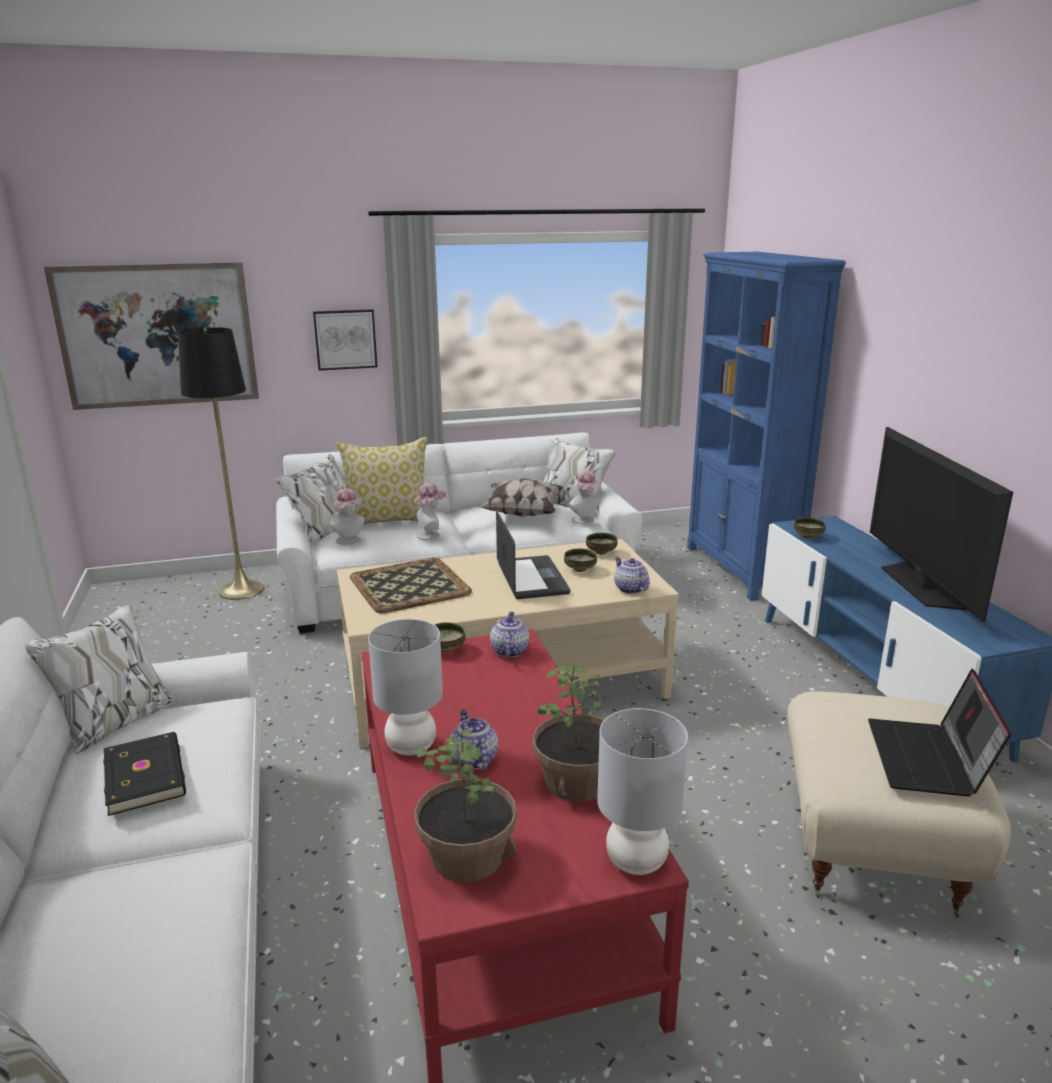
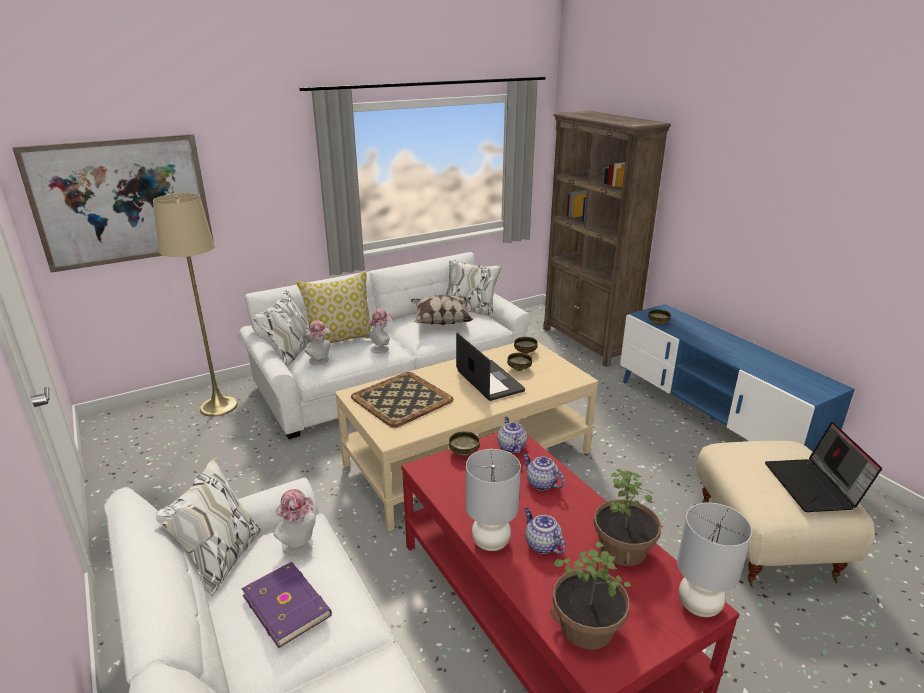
camera: 15 degrees left, 5 degrees up
black book [103,732,186,816] -> purple book [241,562,332,648]
black floor lamp [178,327,264,600] -> beige floor lamp [153,193,238,417]
picture [313,309,377,371] -> none
hat [569,471,601,524] -> hat moved to [274,489,316,556]
teapot [614,557,650,594] -> teapot moved to [523,453,565,491]
blue bookcase [687,252,846,601] -> brown bookcase [543,110,671,367]
television [870,427,1013,622] -> none

